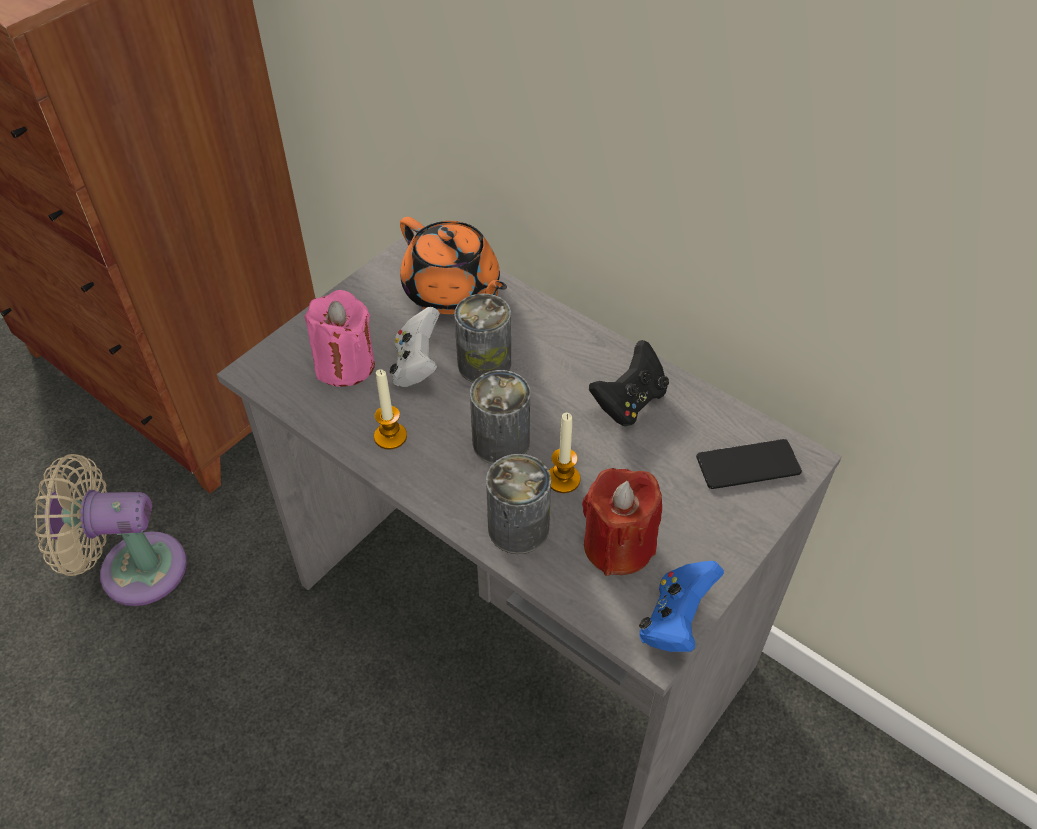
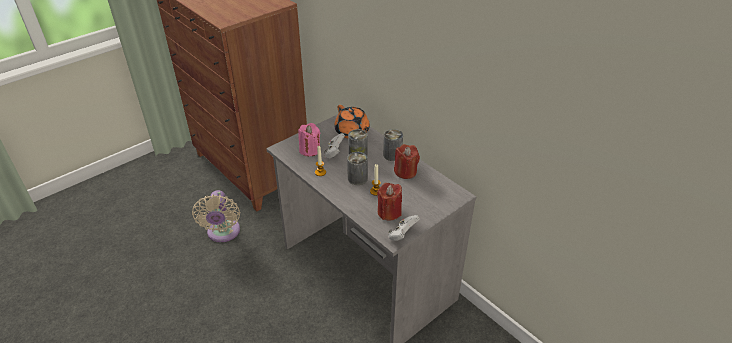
camera: 10 degrees right, 10 degrees down
beige fan [34,454,187,606] -> beige fan turned 105 degrees counterclockwise [192,190,240,242]
can [486,454,551,554] -> can moved to [383,129,403,161]
black game controller [589,340,669,426] -> red candle [394,144,420,179]
blue game controller [639,561,724,652] -> white game controller [388,215,420,241]
phone [696,439,802,489] -> none

